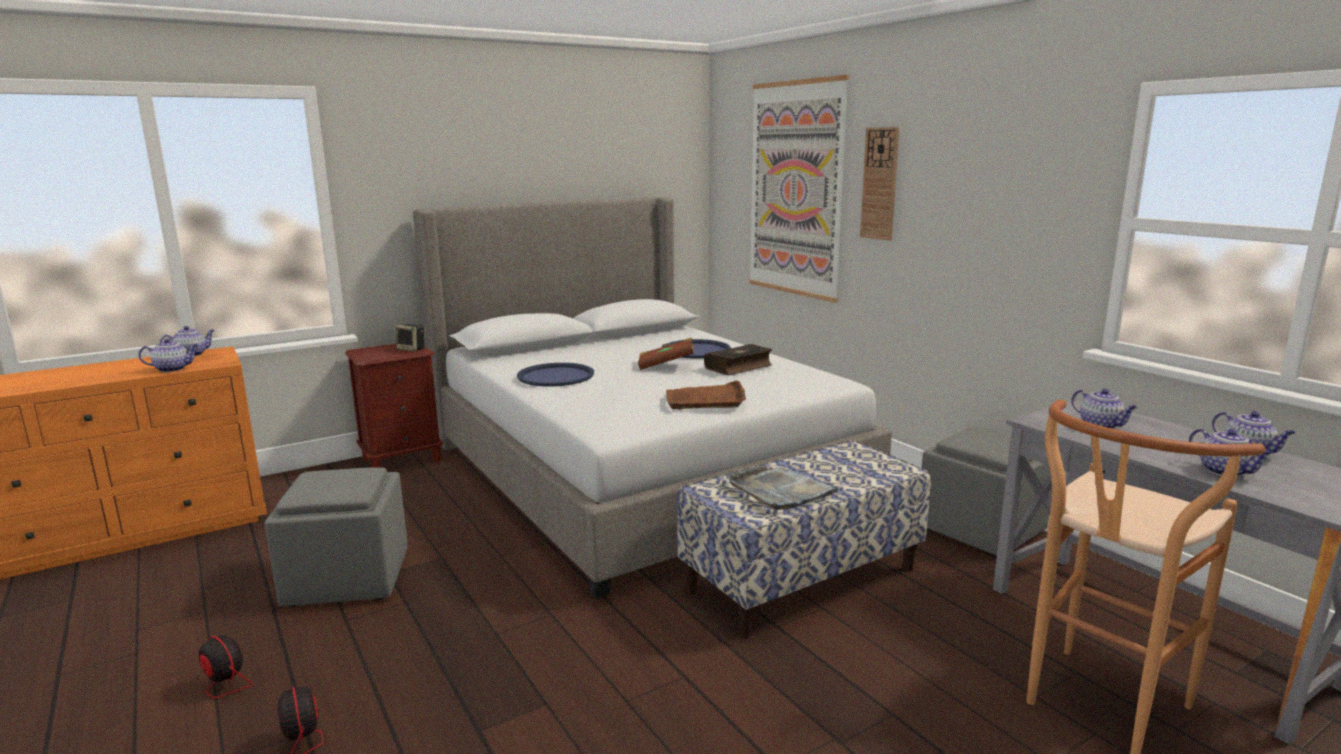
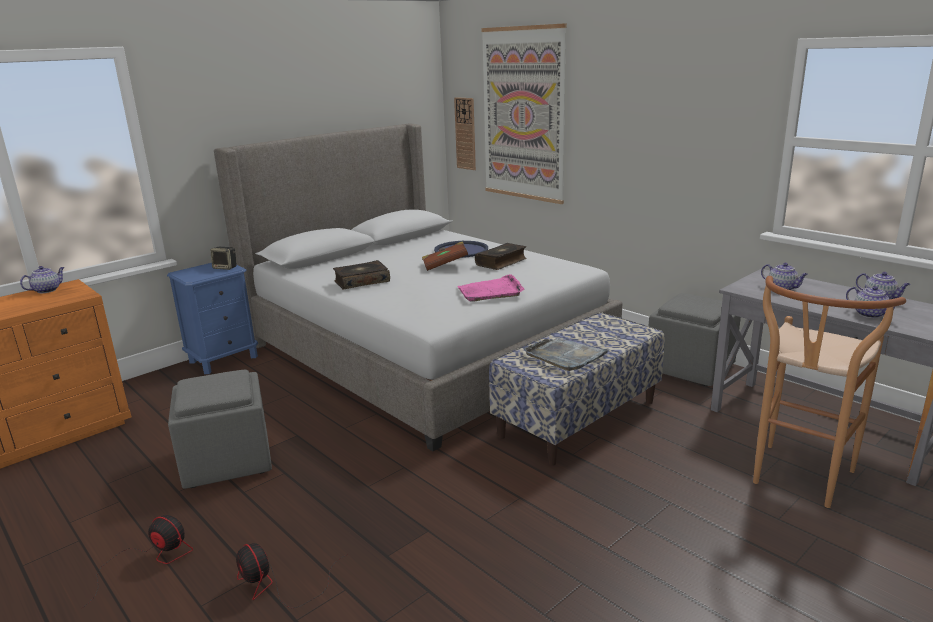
camera: 10 degrees left, 5 degrees up
teapot [138,339,198,372] -> none
brown nightstand [345,344,443,468] -> blue nightstand [167,263,258,374]
blue tray [517,363,594,387] -> book [333,260,390,290]
brown tray [666,380,746,409] -> pink tray [457,274,524,302]
wall clock [860,127,899,241] -> wall clock moved to [454,97,476,170]

